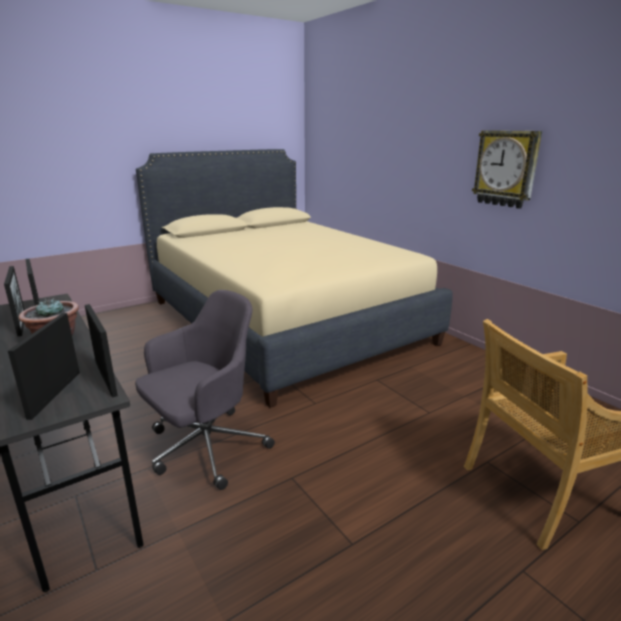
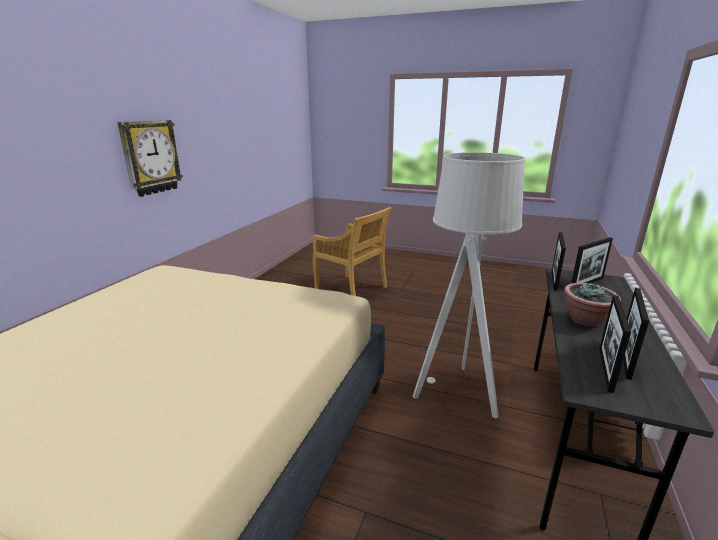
camera: 125 degrees left, 0 degrees up
grey office chair [135,290,275,490] -> grey floor lamp [413,152,525,418]

